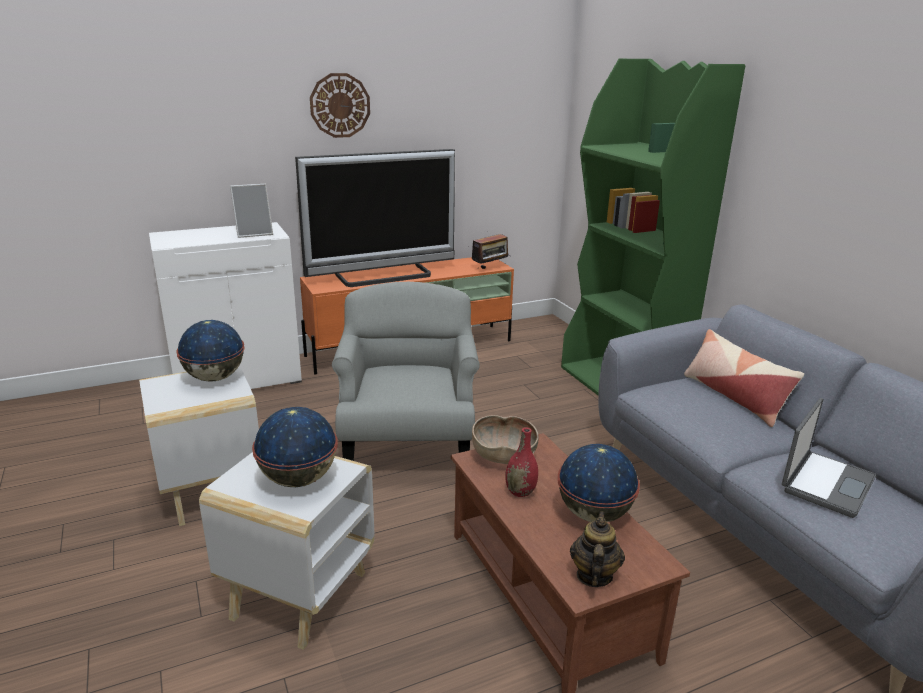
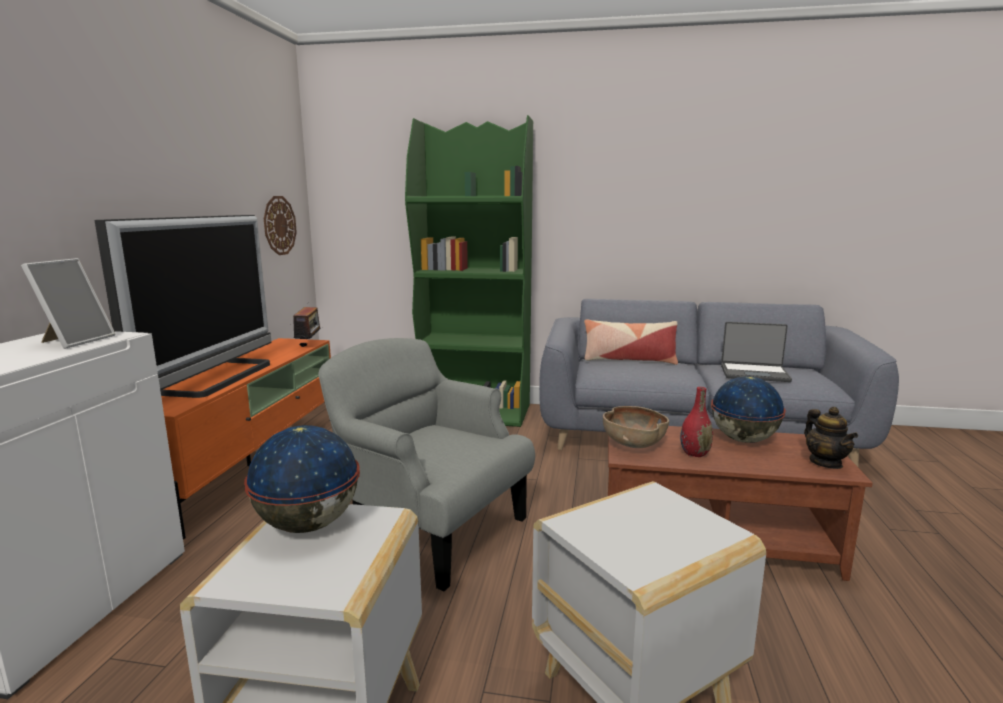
camera: 55 degrees left, 10 degrees down
globe [252,407,338,487] -> none
wall clock [310,73,370,138] -> wall clock moved to [264,196,297,255]
teapot [570,511,625,587] -> teapot turned 150 degrees counterclockwise [804,407,858,469]
laptop [782,398,876,518] -> laptop turned 120 degrees clockwise [721,322,792,382]

